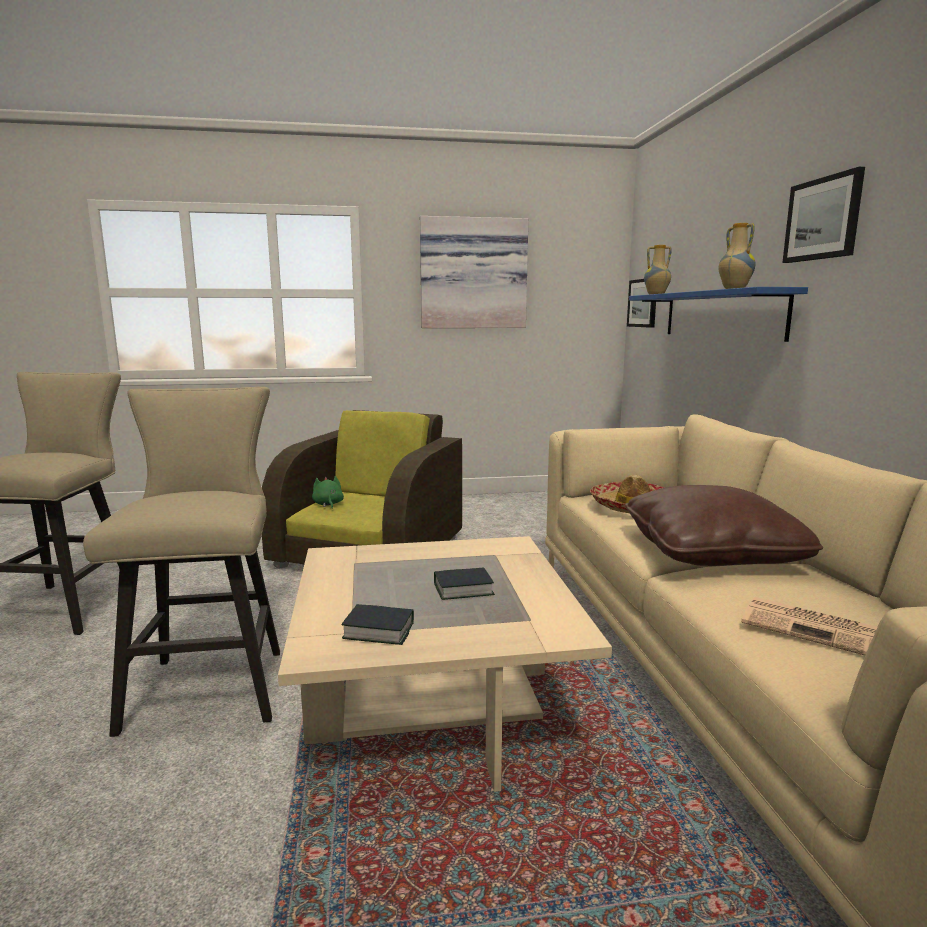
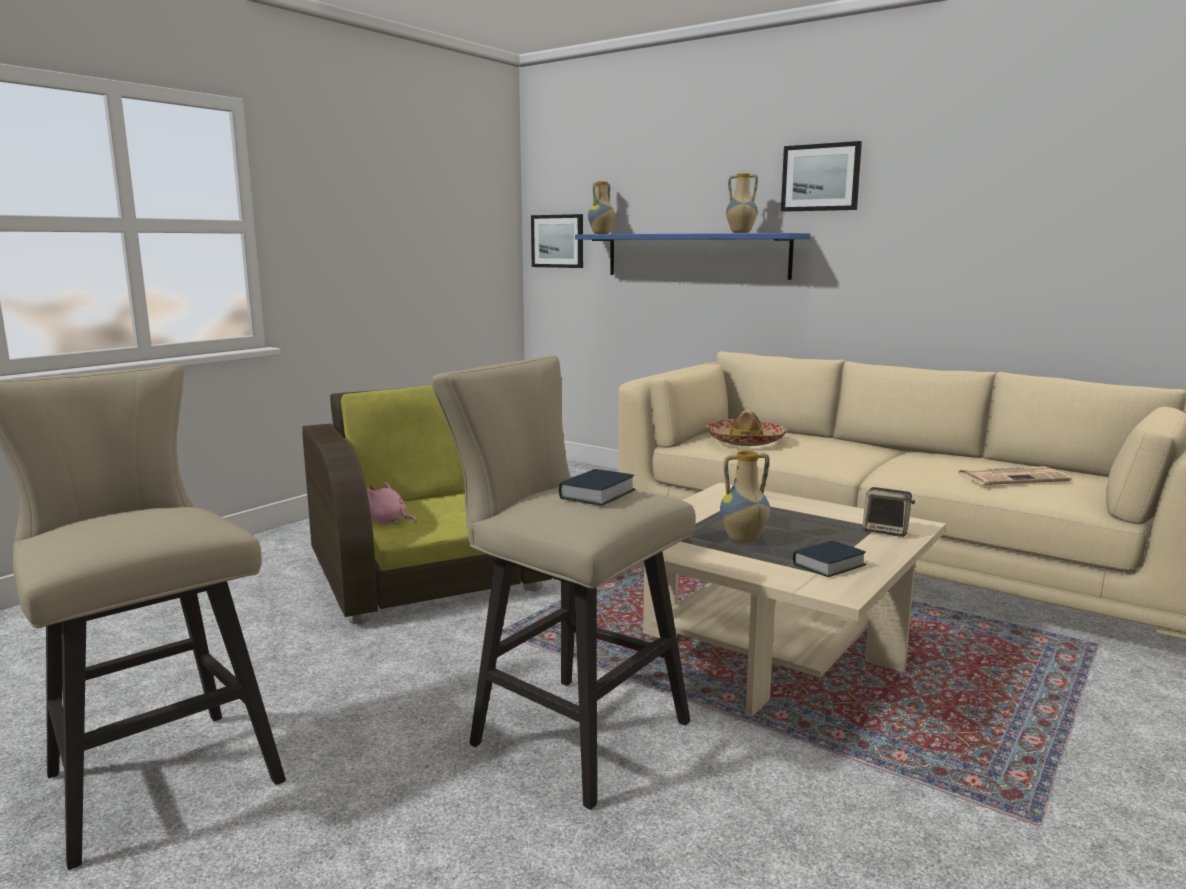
camera: 45 degrees left, 0 degrees up
green plush toy [312,476,344,509] -> pink plush toy [367,482,417,524]
picture [420,216,528,328] -> none
book [434,568,495,600] -> book moved to [559,469,636,506]
brown pillow [625,485,823,566] -> none
none -> vase [720,451,770,543]
none -> speaker [862,487,915,537]

